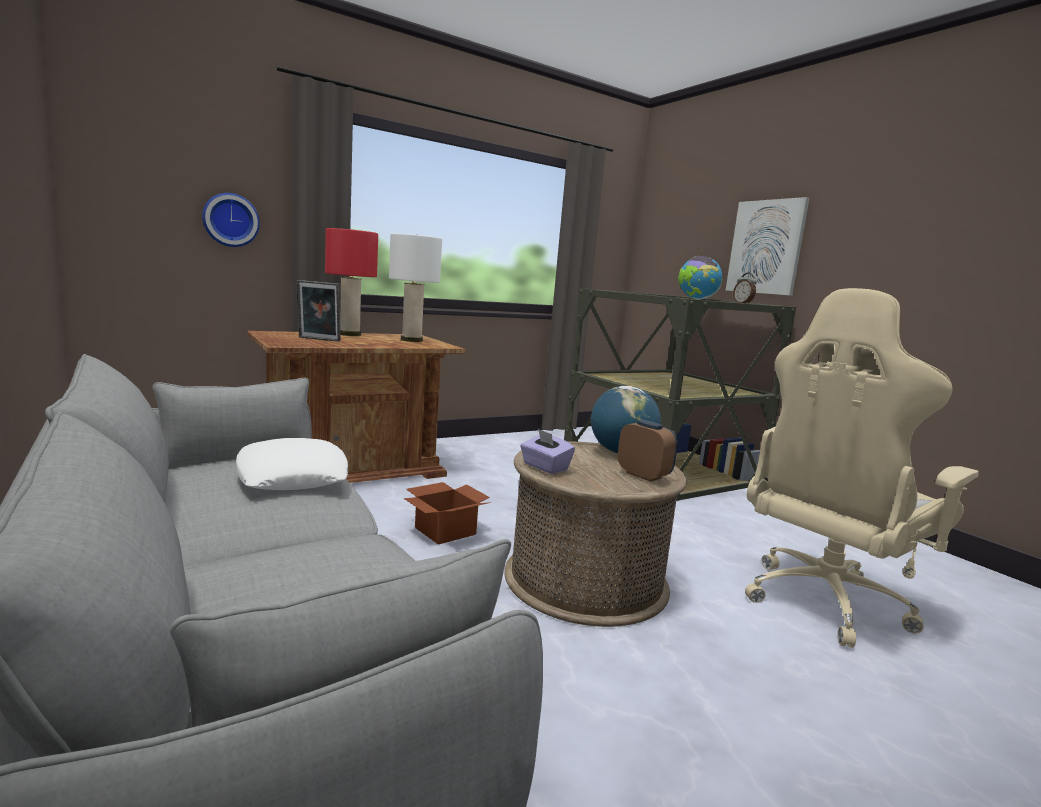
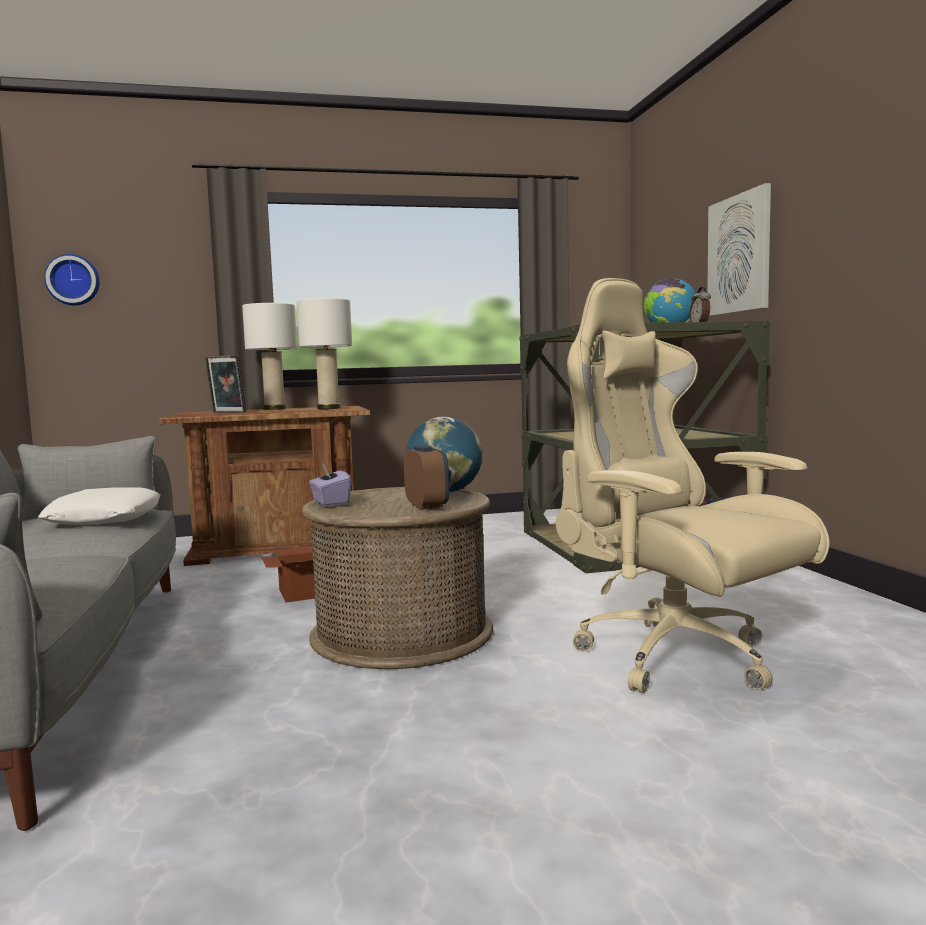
camera: 20 degrees right, 5 degrees down
wall clock [202,193,260,247] -> wall clock moved to [44,254,99,305]
red table lamp [325,228,378,336] -> white table lamp [242,303,297,410]
beige office chair [745,288,979,648] -> beige office chair turned 75 degrees clockwise [556,278,830,693]

